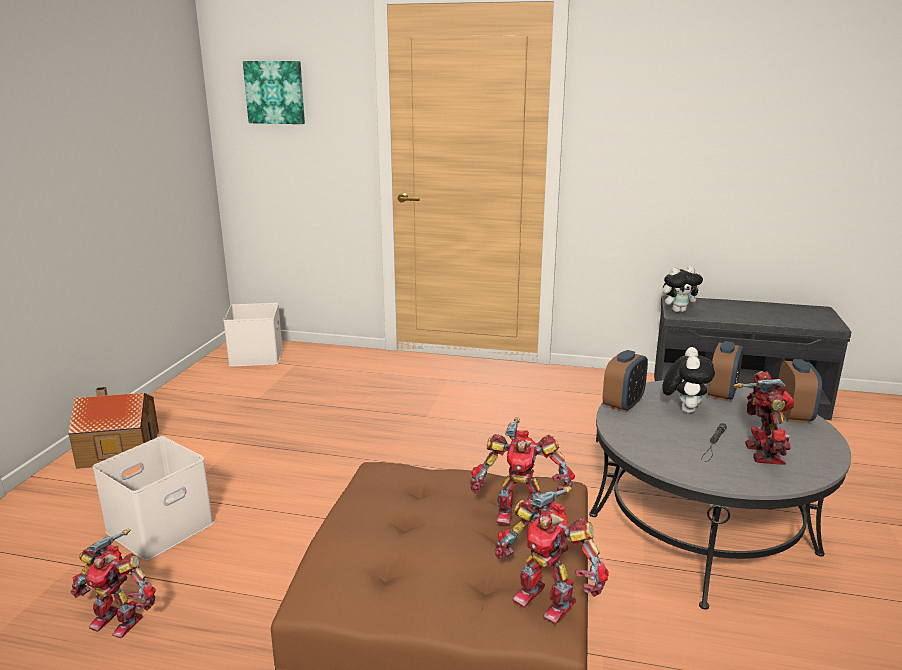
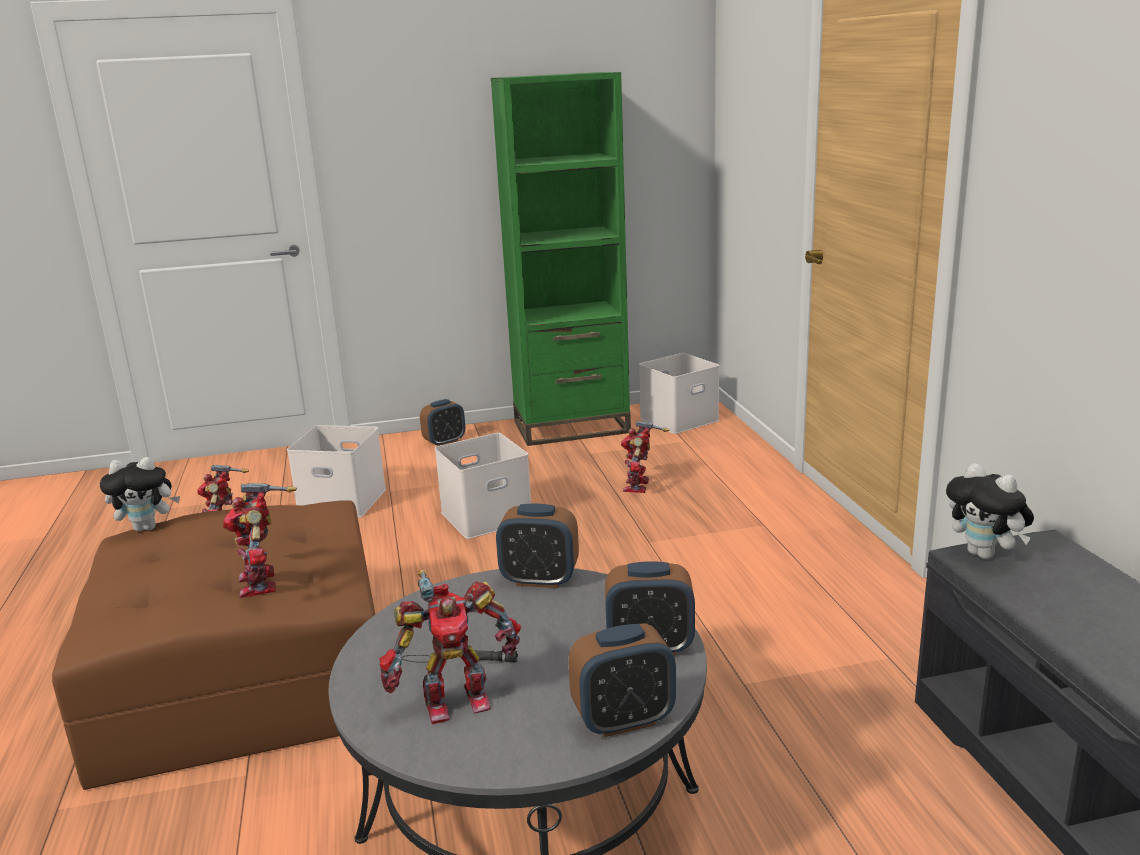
camera: 65 degrees right, 0 degrees up
toy house [68,387,159,469] -> alarm clock [420,399,465,446]
picture [243,61,305,124] -> none
toy robot [495,486,609,624] -> toy robot moved to [621,421,669,493]
plush toy [662,347,715,413] -> plush toy moved to [100,457,180,531]
none -> white storage box [435,433,531,539]
none -> green bookcase [491,72,631,446]

